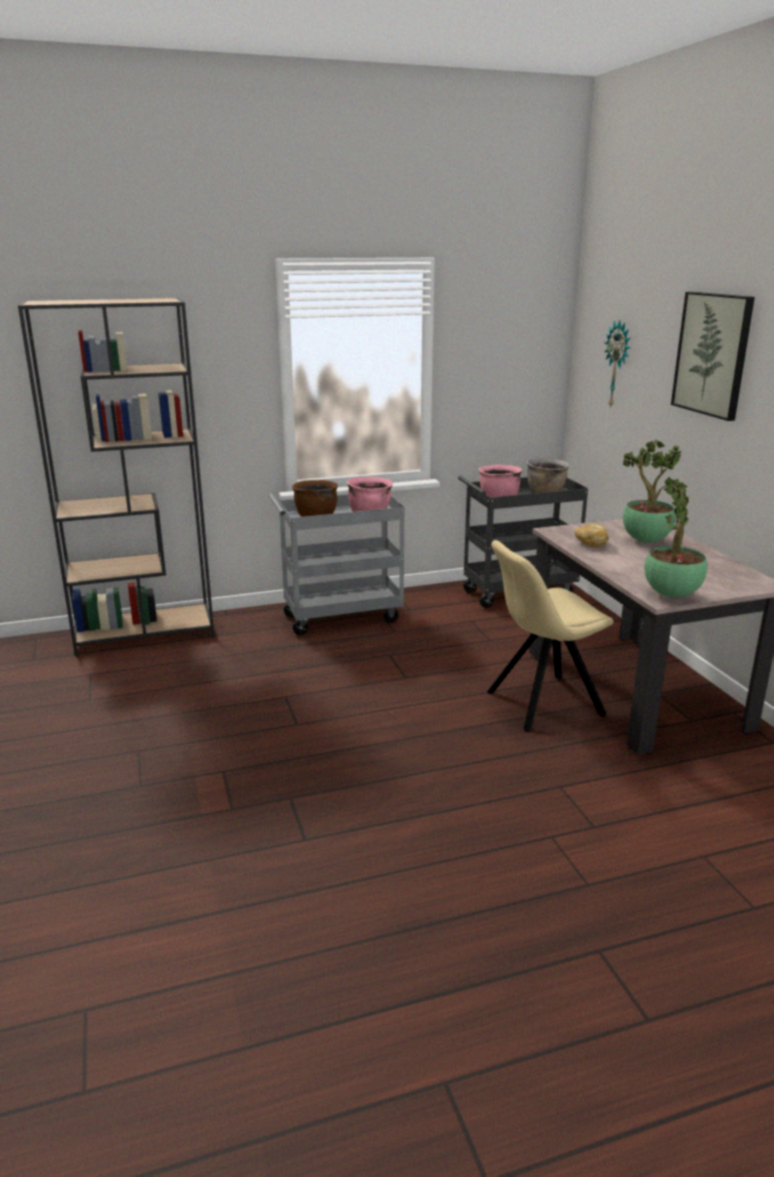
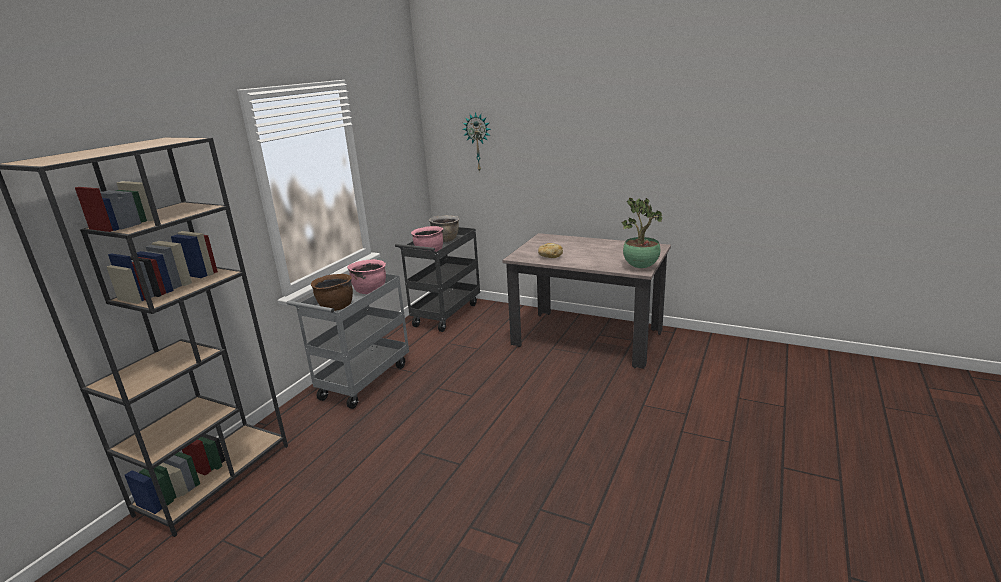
camera: 45 degrees left, 0 degrees up
beige chair [487,540,613,731] -> none
potted plant [623,440,687,543] -> none
picture [671,292,755,421] -> none

